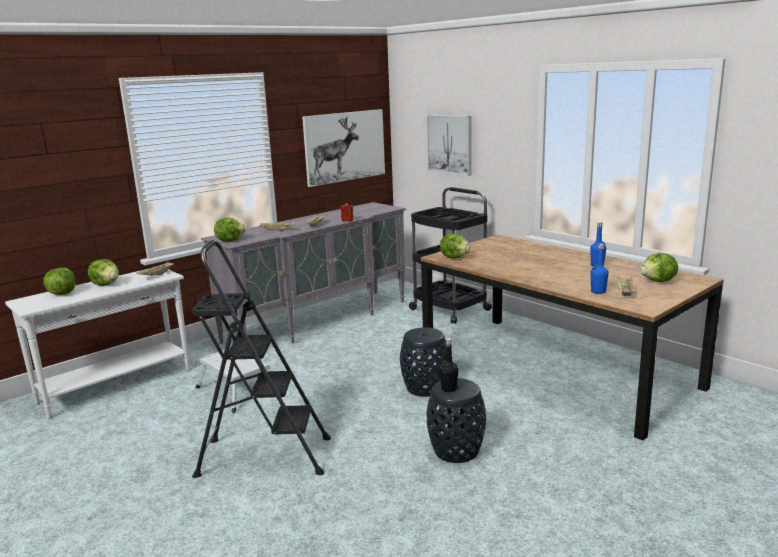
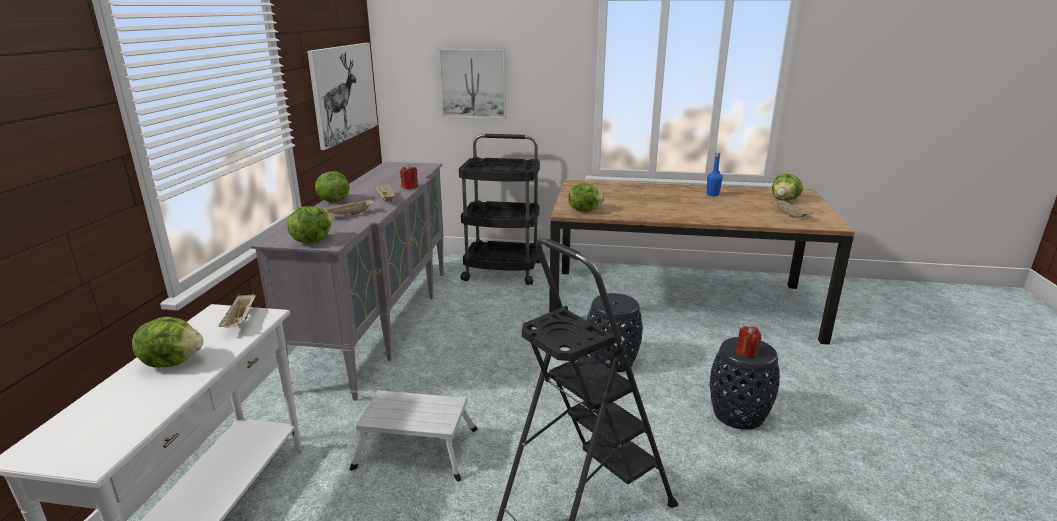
camera: 40 degrees left, 5 degrees up
lettuce [43,268,76,295] -> lettuce moved to [315,171,349,202]
black bottle [439,338,458,392] -> red candle [736,326,761,358]
blue bottle [590,244,609,294] -> none

